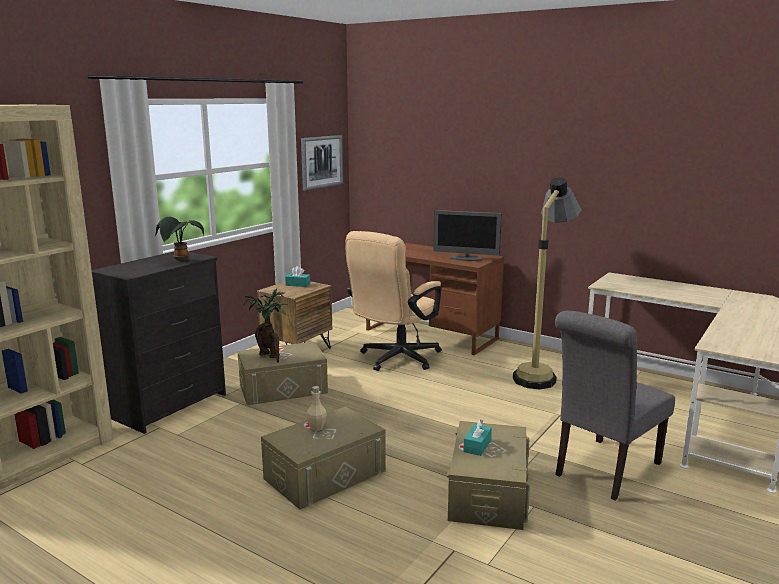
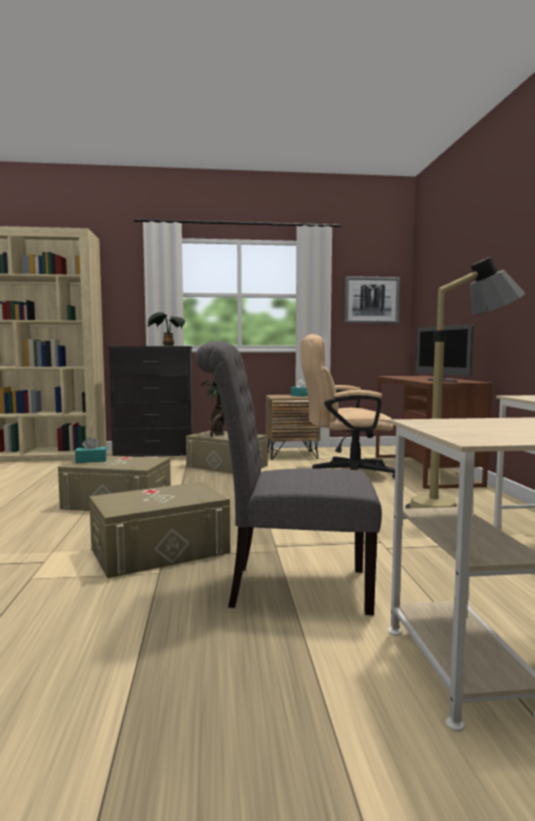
camera: 50 degrees right, 10 degrees down
beige bottle [307,386,327,431] -> none
turquoise tissue box [463,420,492,456] -> turquoise tissue box moved to [75,437,107,463]

